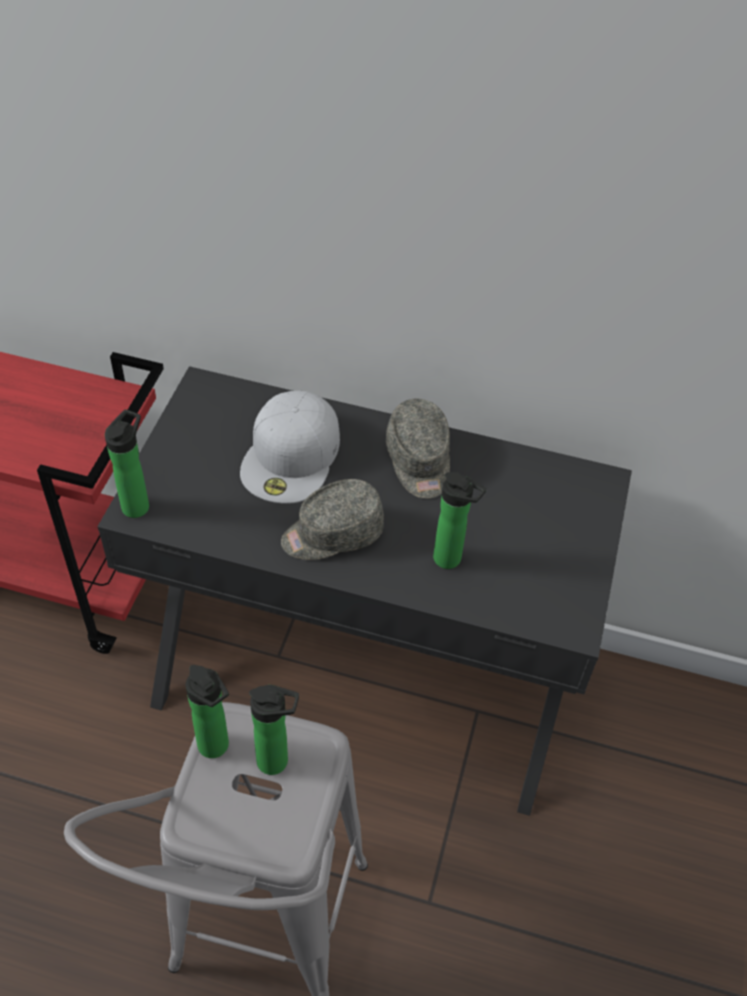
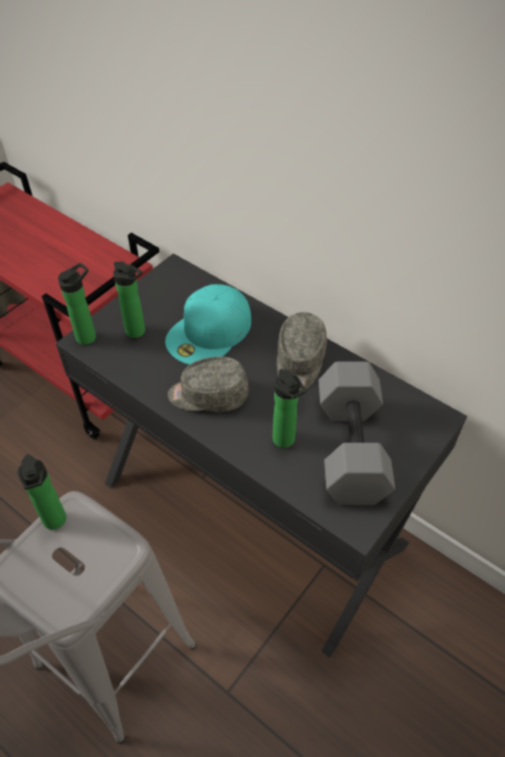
camera: 25 degrees right, 0 degrees up
white cap [240,391,340,504] -> turquoise cap [165,284,251,365]
bottle [249,685,299,775] -> bottle moved to [113,261,145,338]
none -> grey dumbbell [318,362,395,505]

